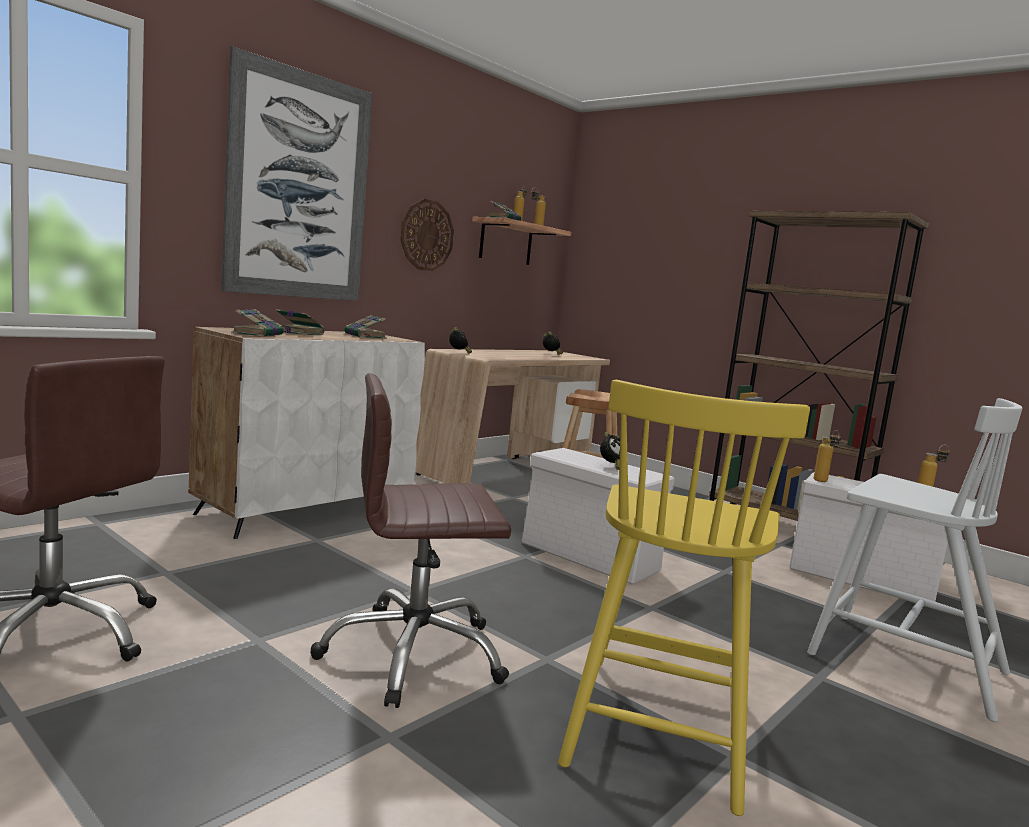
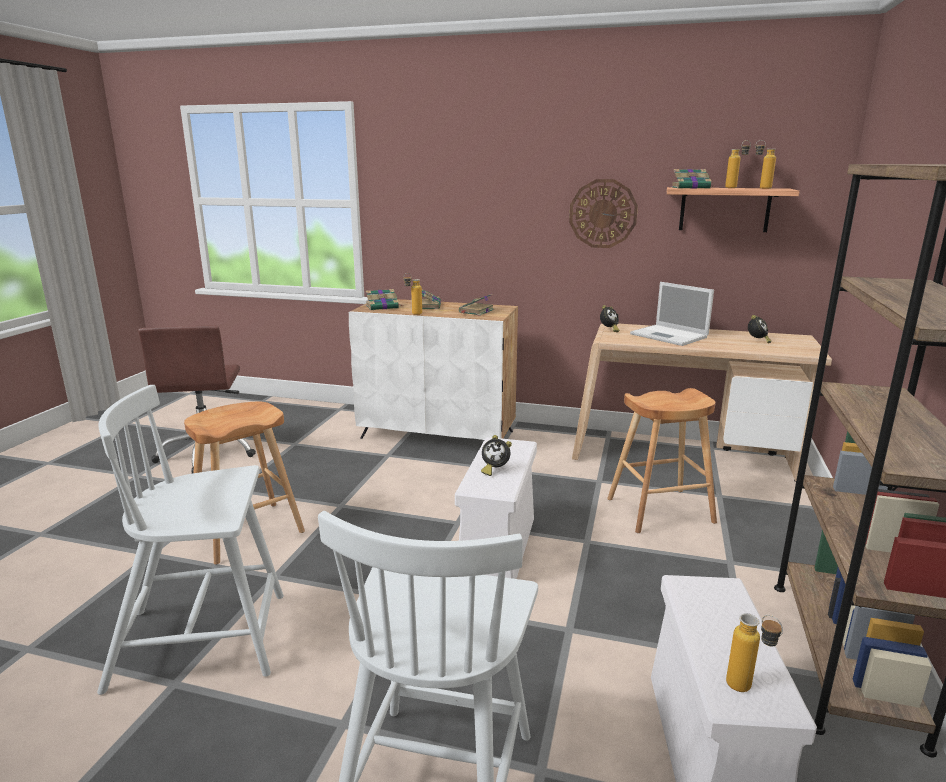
camera: 65 degrees right, 10 degrees up
picture [221,46,373,301] -> none
brown office chair [311,373,511,708] -> brown stool [184,402,305,565]
yellow chair [558,380,810,816] -> white chair [97,385,284,695]
bottle [814,430,841,482] -> bottle moved to [403,273,422,315]
none -> laptop [630,282,714,346]

